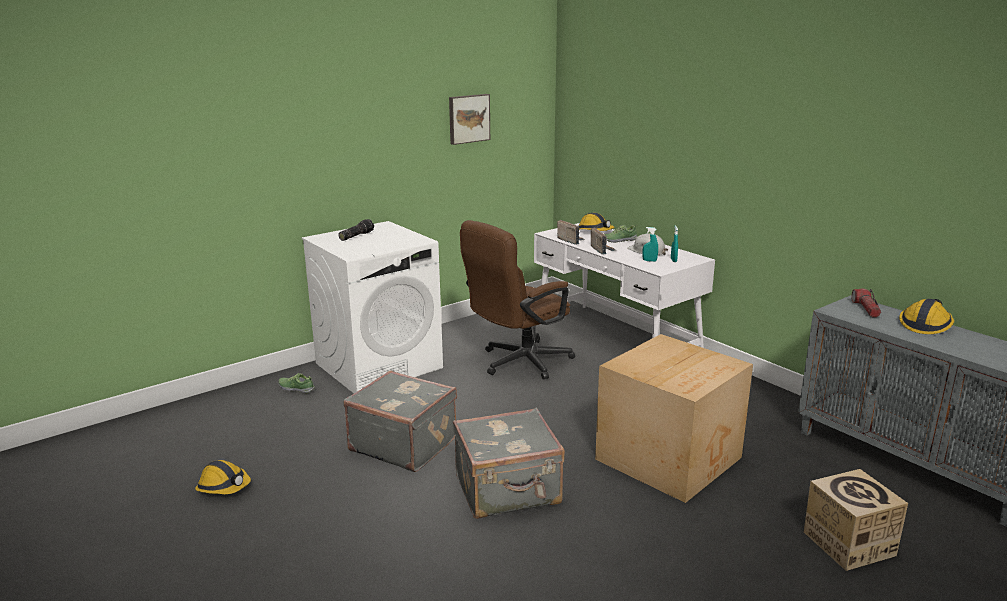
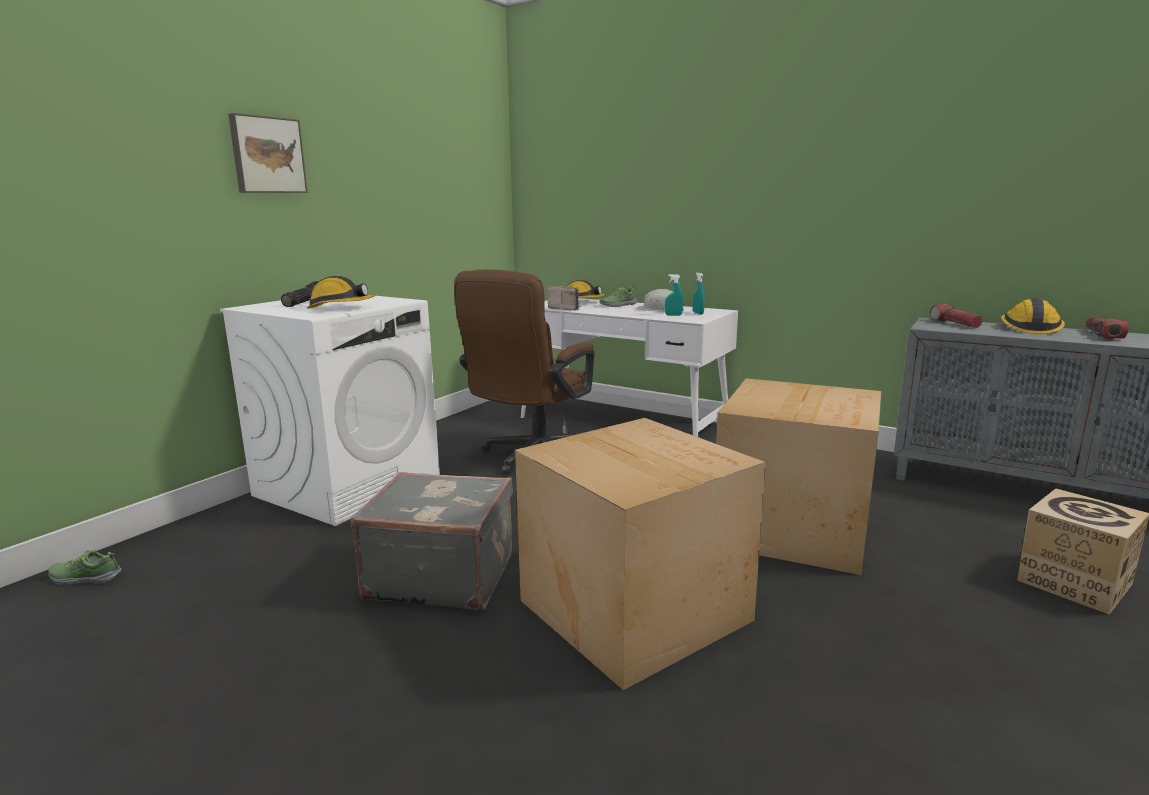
camera: 20 degrees left, 5 degrees down
hard hat [195,460,251,494] -> hard hat moved to [307,276,375,309]
shoe [279,373,315,394] -> shoe moved to [48,550,122,585]
picture [449,94,490,145] -> picture moved to [228,113,308,193]
grey suitcase [453,408,565,519] -> cardboard box [515,418,766,690]
radio [591,227,616,255] -> none
none -> flashlight [1085,316,1129,339]

